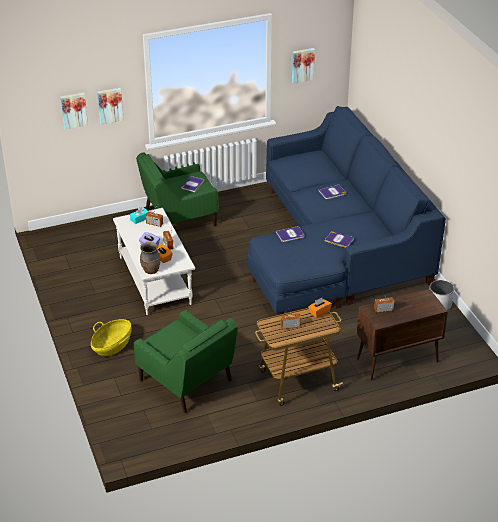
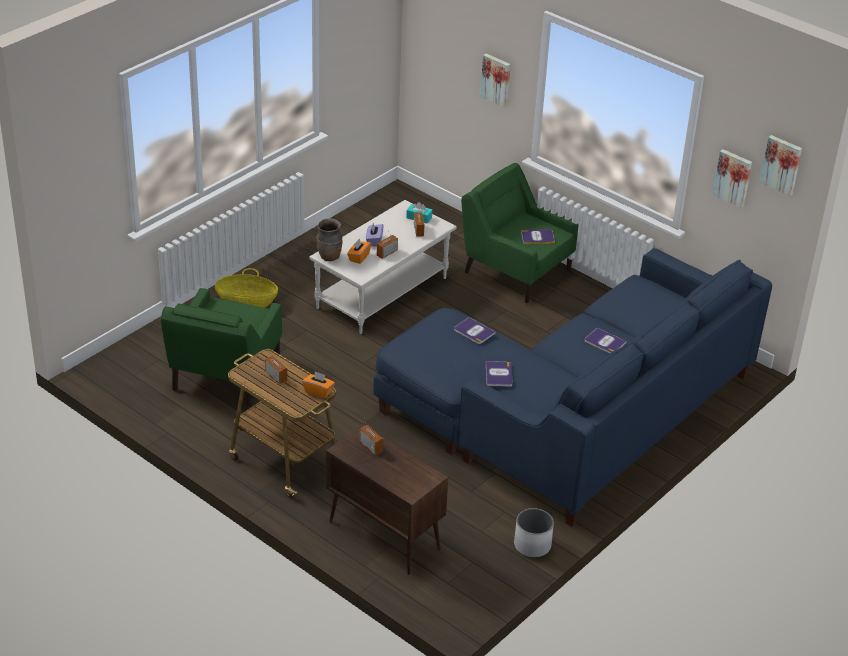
camera: 60 degrees right, 0 degrees up
picture [61,93,88,130] -> picture moved to [760,135,802,196]

